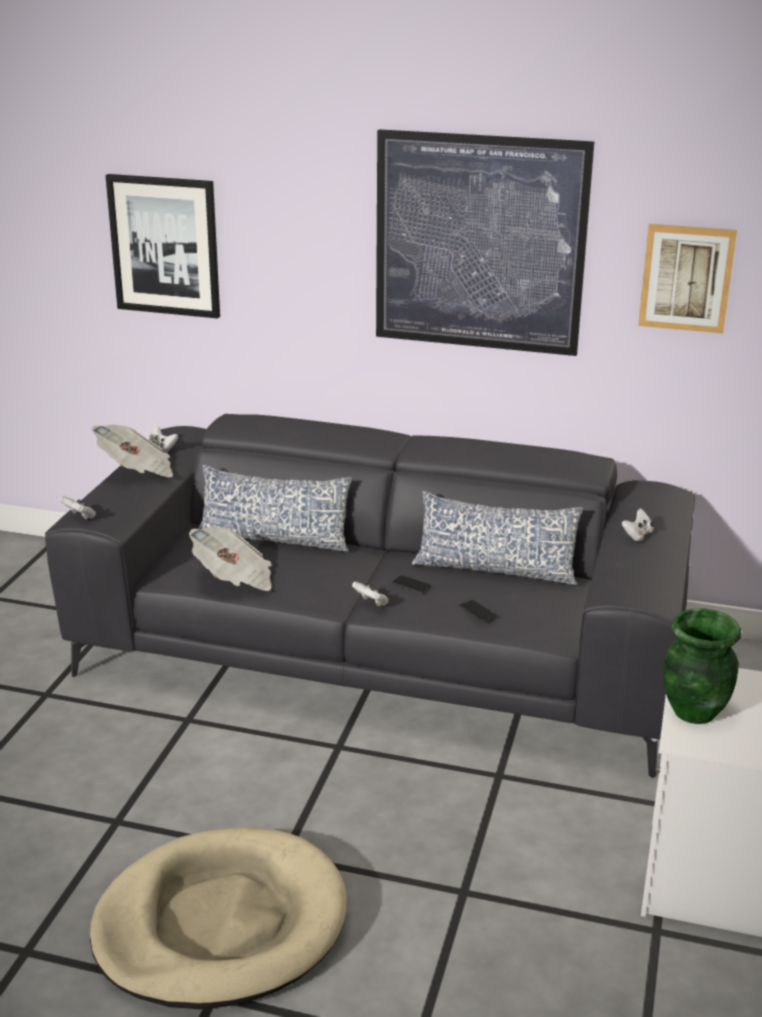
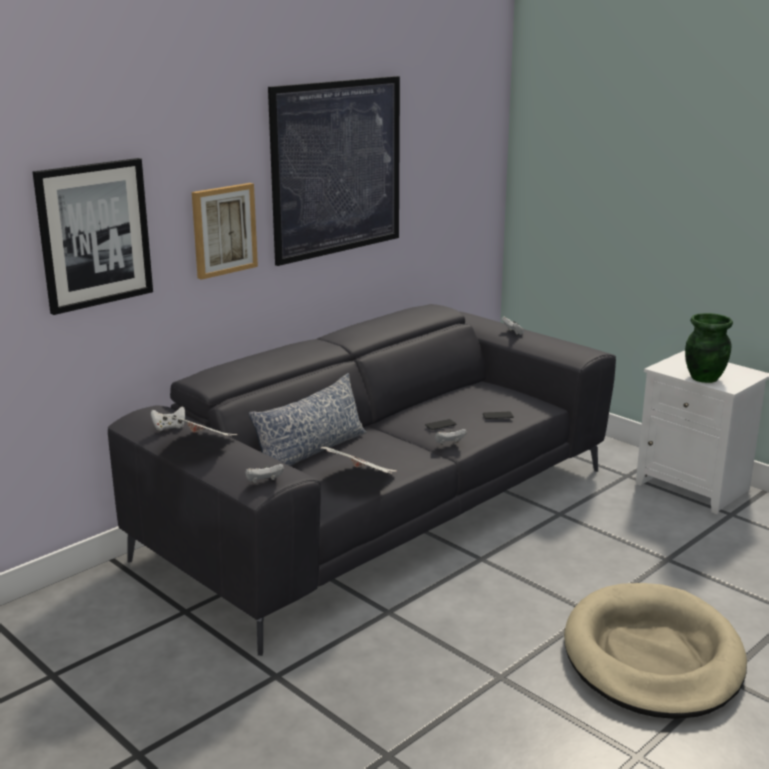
camera: 60 degrees left, 5 degrees down
pillow [412,491,583,585] -> none
picture [638,224,737,333] -> picture moved to [192,183,258,280]

